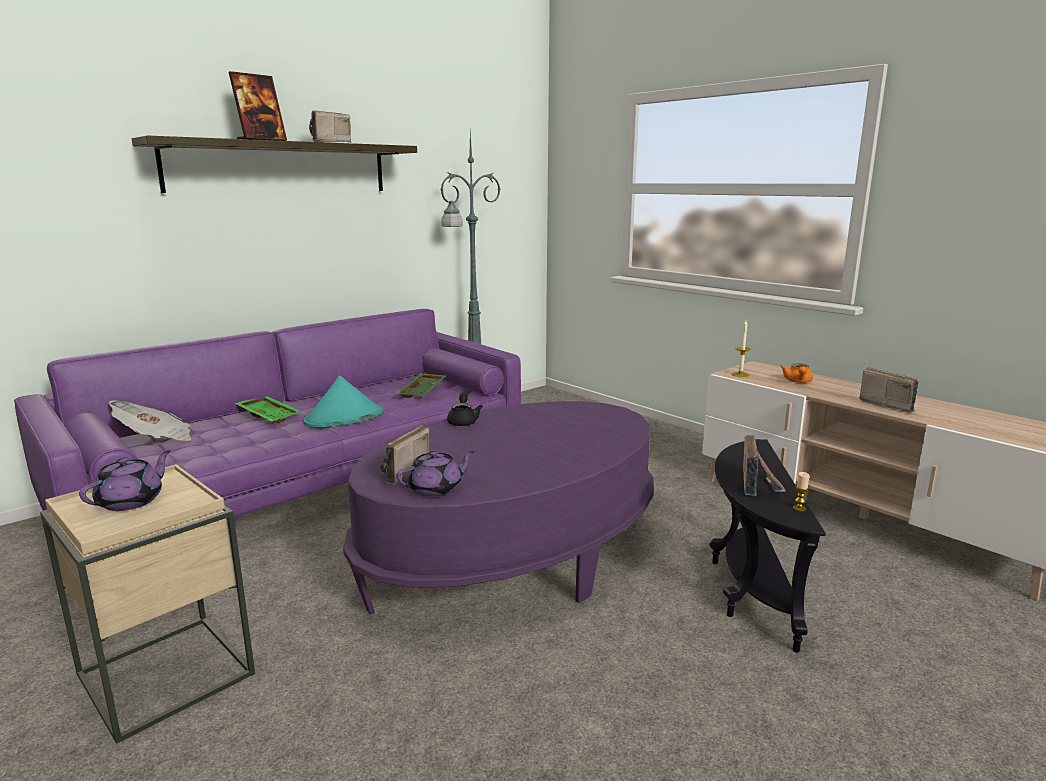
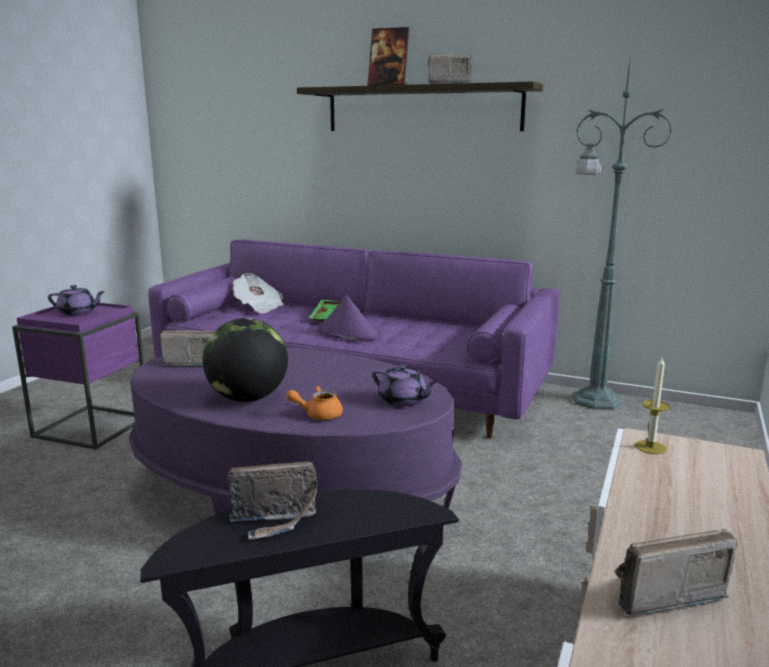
camera: 65 degrees right, 0 degrees up
beige side table [40,464,255,744] -> purple side table [12,302,144,450]
turquoise hat [304,376,383,427] -> purple hat [318,295,380,341]
green tray [396,373,446,398] -> none
purple teapot [396,450,475,497] -> purple teapot moved to [372,364,439,407]
black teapot [447,393,483,426] -> none
orange teapot [780,363,813,383] -> orange teapot moved to [286,386,343,420]
candle [793,472,809,511] -> none
radio [859,367,918,413] -> radio turned 135 degrees counterclockwise [615,529,738,616]
none -> globe [203,318,288,402]

